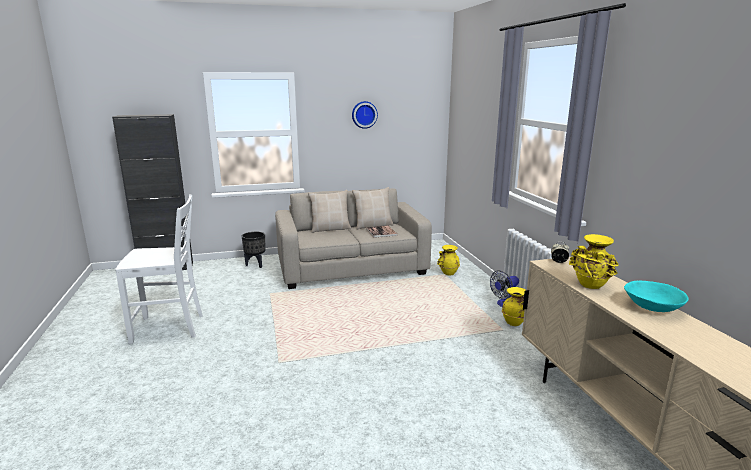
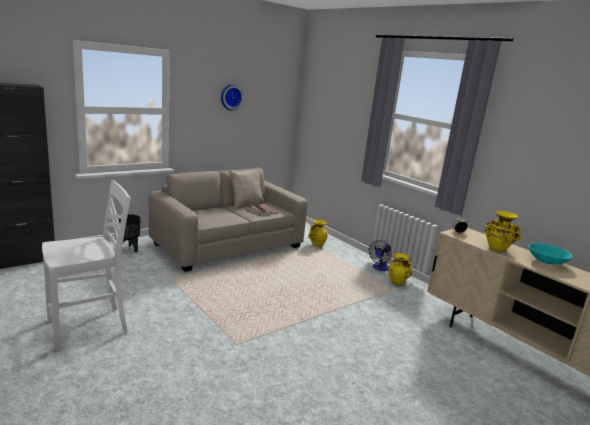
camera: 25 degrees left, 0 degrees up
beige pillow [308,190,351,233] -> none

